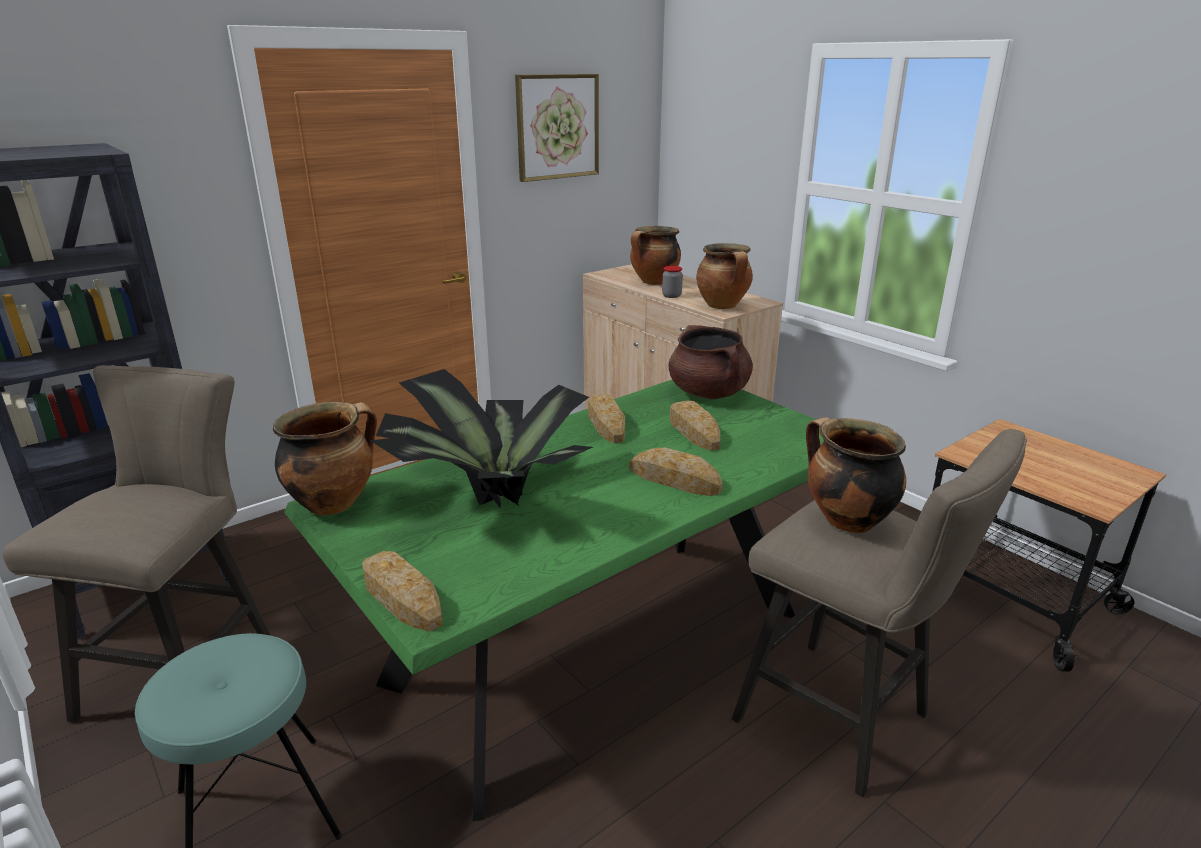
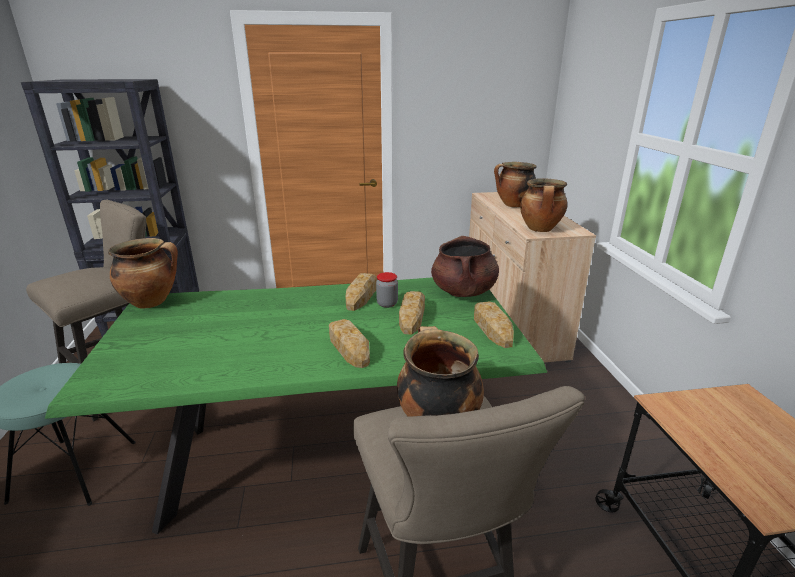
camera: 30 degrees right, 0 degrees up
bread [362,551,443,632] -> bread moved to [474,301,514,348]
potted plant [369,369,593,508] -> none
picture [515,74,599,182] -> none
jar [662,266,683,298] -> jar moved to [376,272,398,308]

